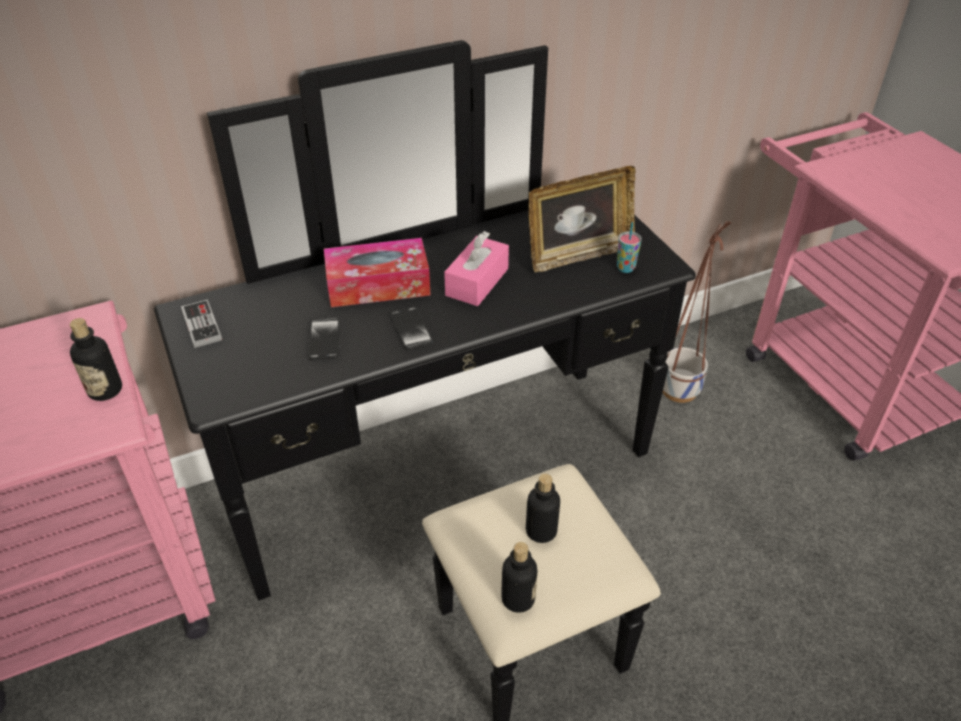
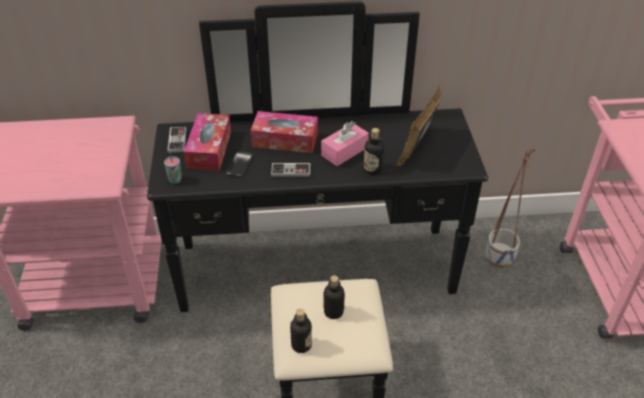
camera: 20 degrees right, 0 degrees up
bottle [70,318,122,401] -> bottle moved to [364,128,384,175]
phone [390,307,433,351] -> game controller [271,163,311,177]
picture frame [529,166,636,272] -> picture frame turned 120 degrees clockwise [395,85,442,166]
cup [617,222,642,273] -> cup moved to [164,151,182,184]
none -> tissue box [184,113,231,171]

